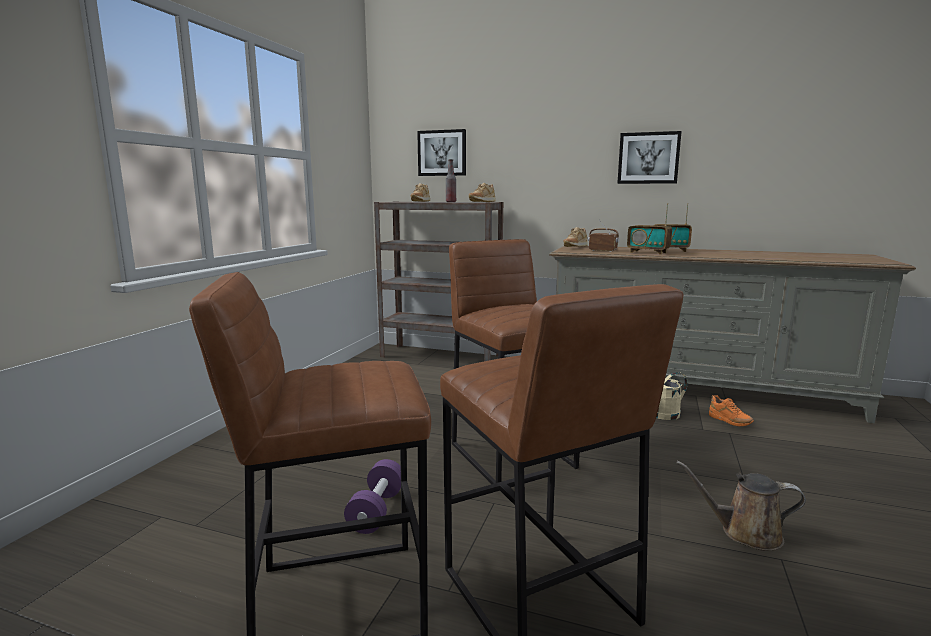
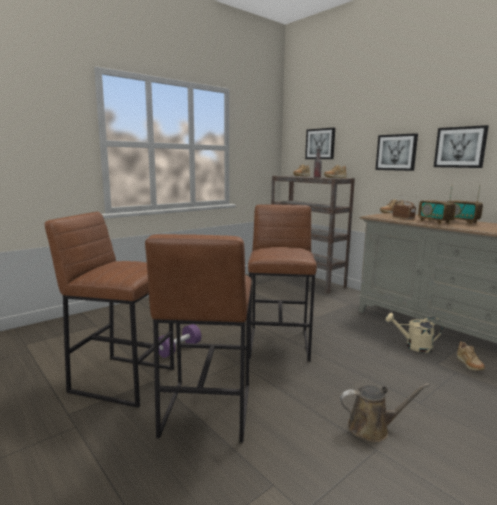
camera: 30 degrees right, 0 degrees up
brown watering can [676,461,806,551] -> brown watering can turned 135 degrees clockwise [340,383,430,442]
orange shoe [709,395,754,426] -> beige shoe [457,341,485,371]
none -> picture [375,133,418,171]

